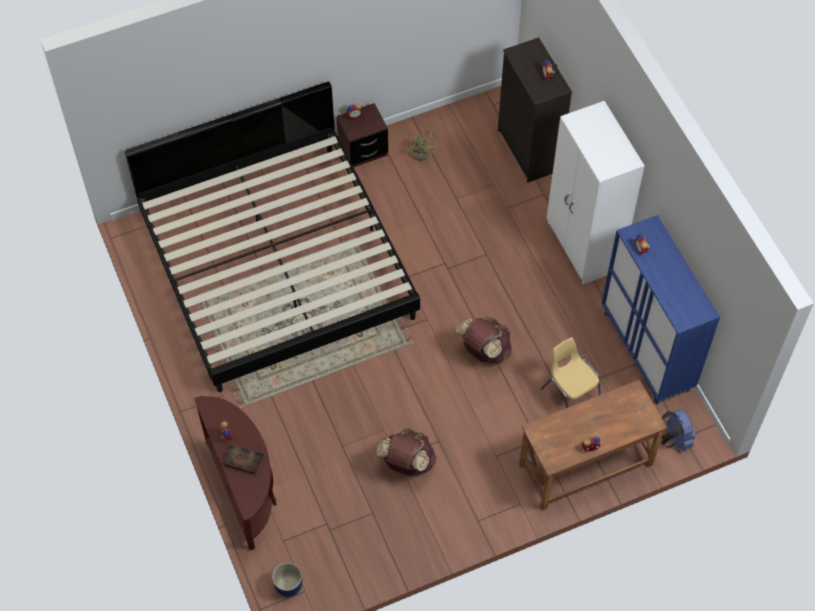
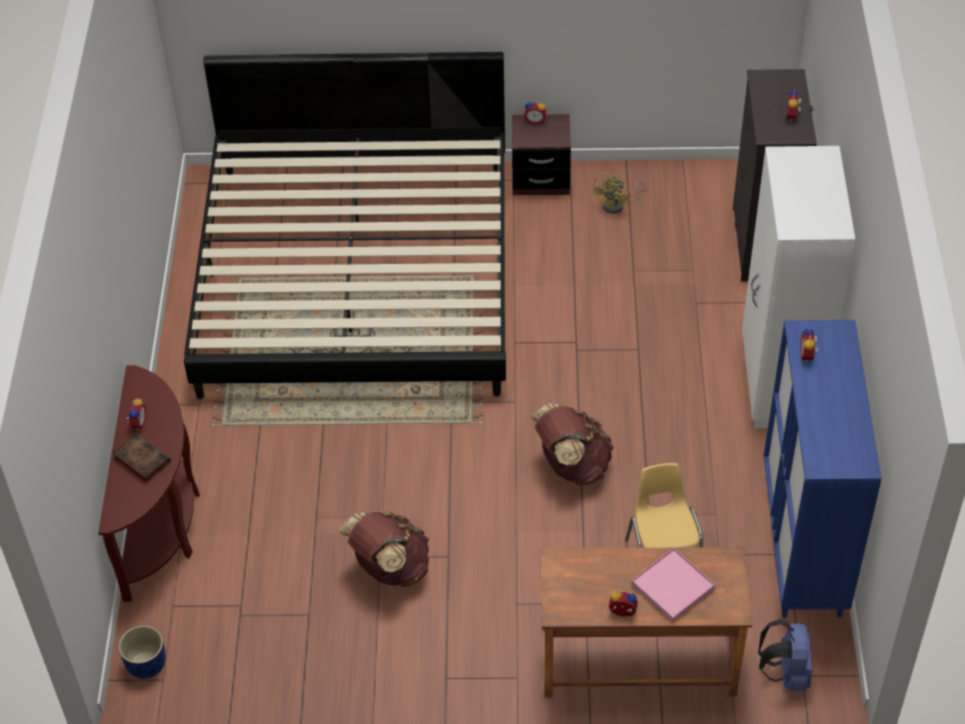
camera: 25 degrees right, 10 degrees down
none -> pink tray [631,548,715,623]

